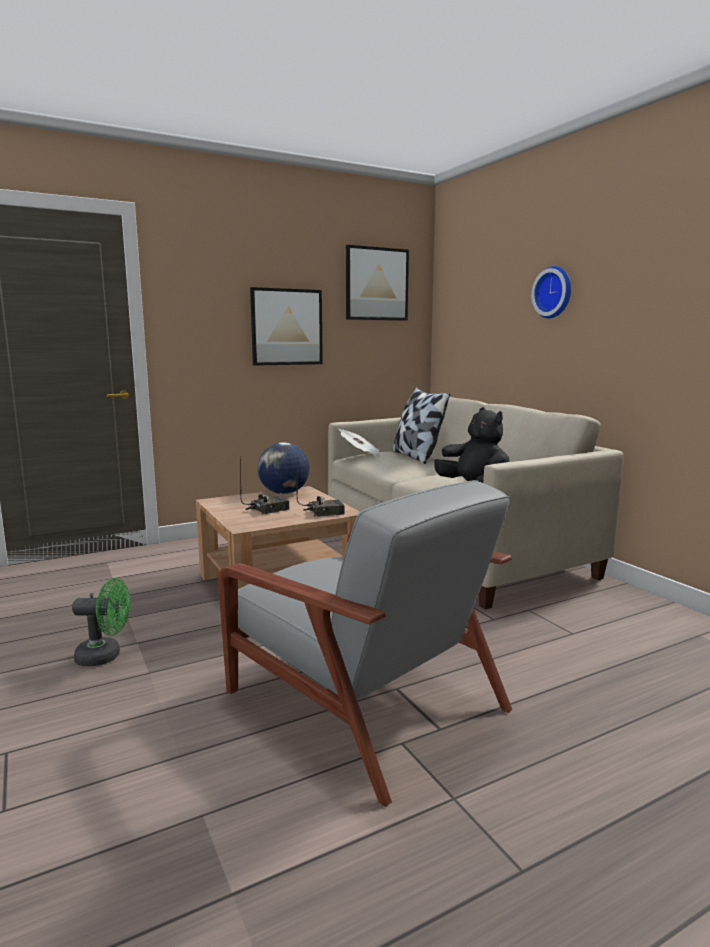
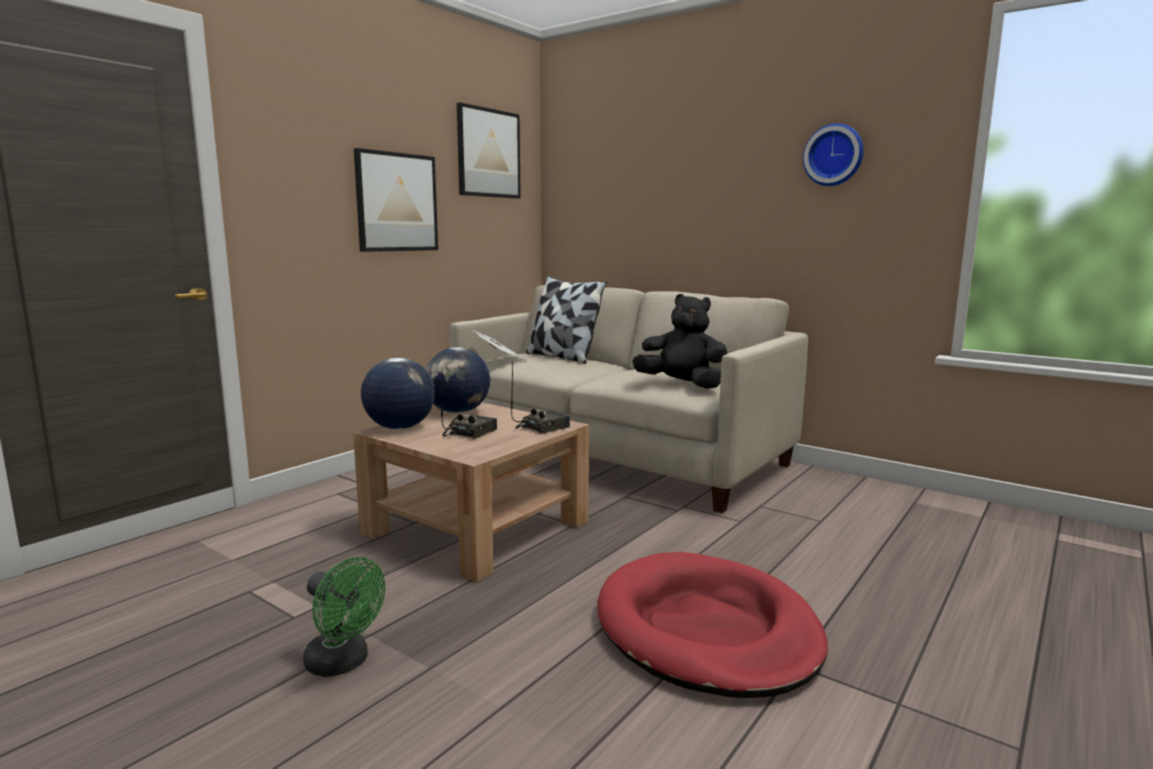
camera: 25 degrees left, 0 degrees up
green fan [72,578,130,666] -> green fan turned 60 degrees clockwise [303,557,385,677]
grey armchair [218,480,512,807] -> red dog bed [597,552,828,698]
wall clock [531,266,571,318] -> wall clock moved to [803,123,864,186]
none -> globe [361,357,435,429]

